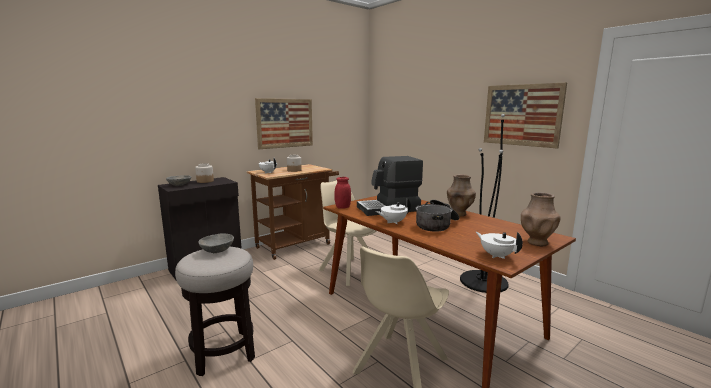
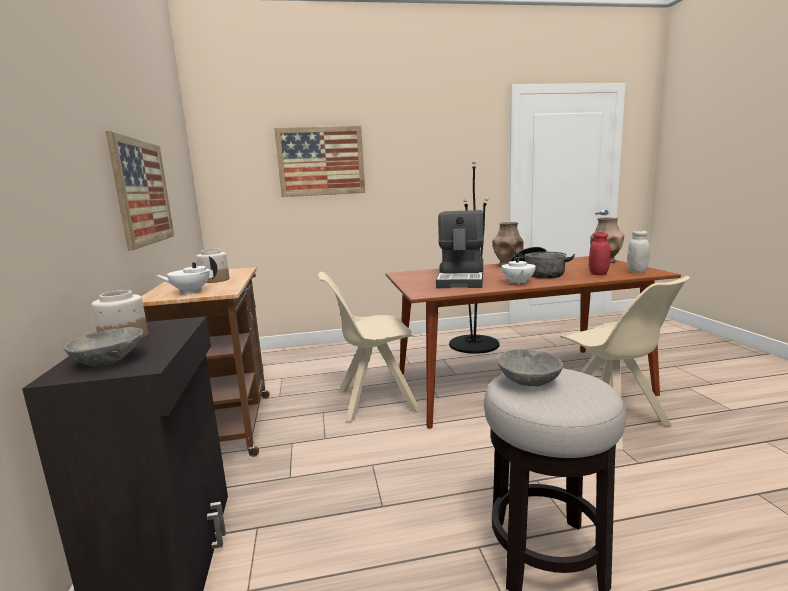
camera: 60 degrees left, 0 degrees up
red jar [334,177,351,209] -> red jar moved to [589,232,611,275]
white teapot [476,232,523,259] -> white jar [627,230,650,273]
picture [484,83,567,149] -> picture moved to [274,126,365,197]

